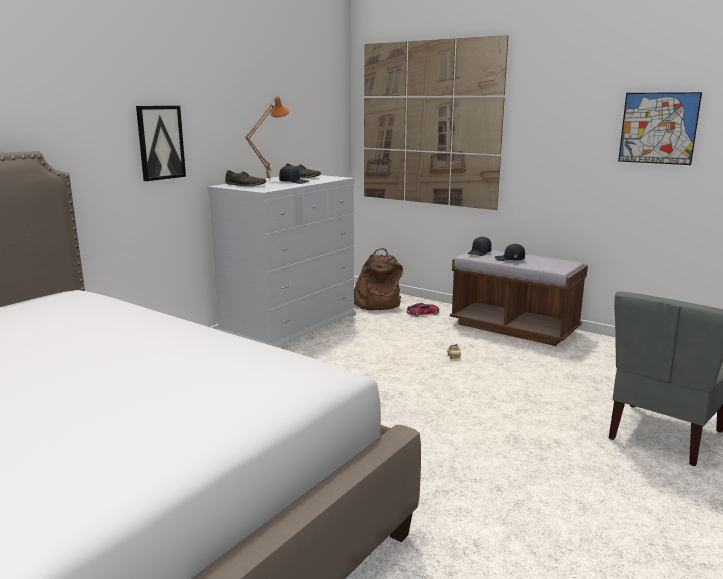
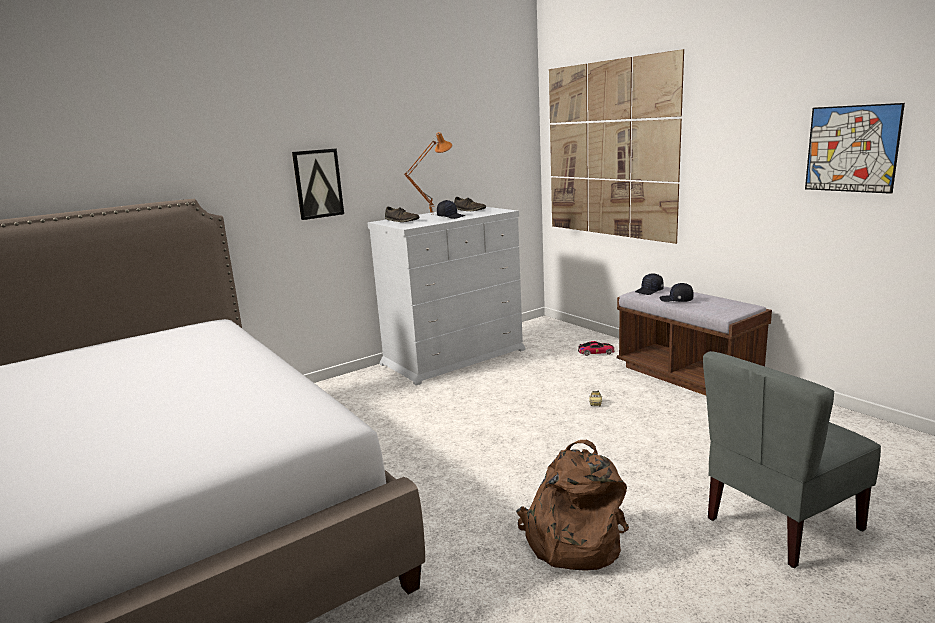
camera: 20 degrees right, 0 degrees up
brown backpack [354,248,403,310] -> brown backpack moved to [516,440,629,571]

